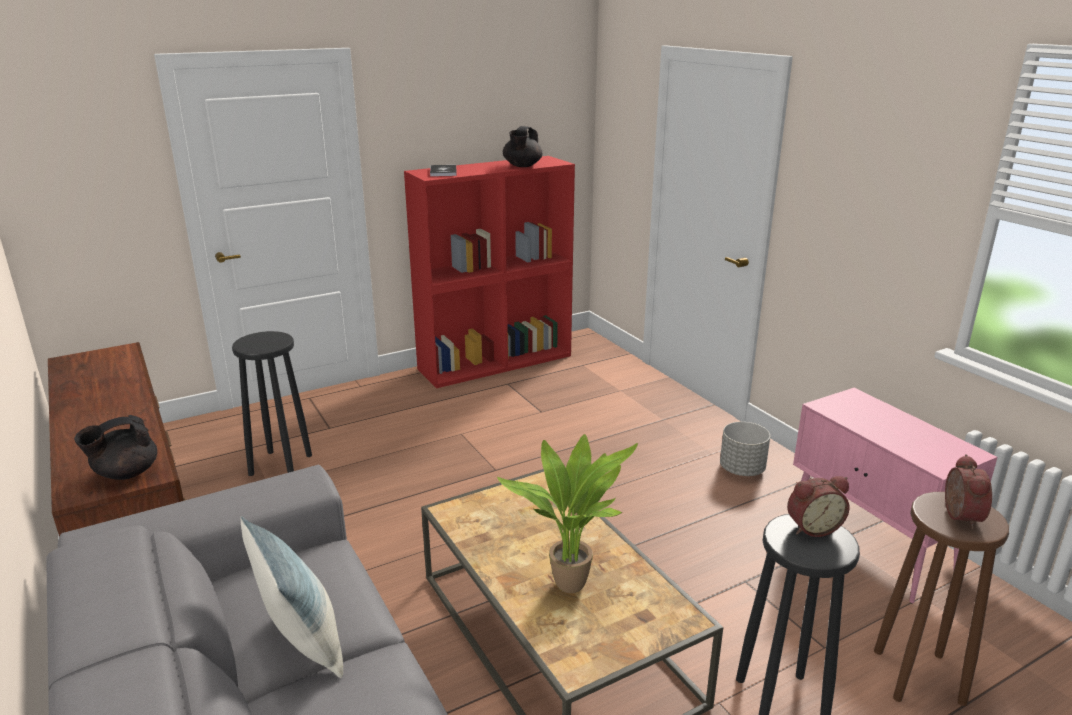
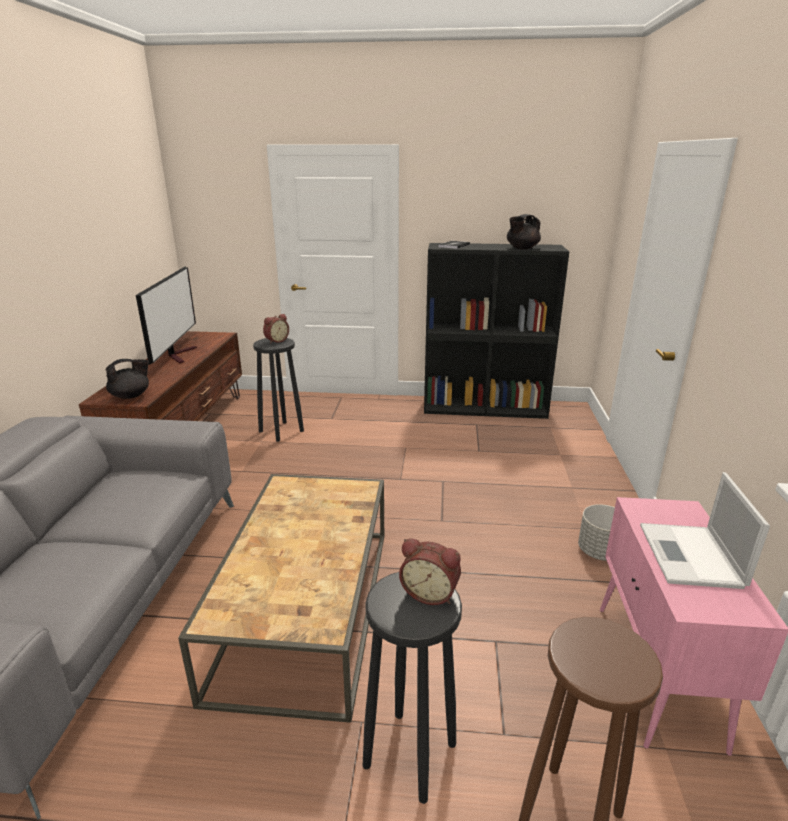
camera: 35 degrees right, 0 degrees up
black teapot [74,415,157,480] -> black teapot turned 150 degrees clockwise [106,359,149,399]
pillow [241,516,343,678] -> none
red bookcase [404,156,575,388] -> black bookcase [424,243,569,419]
potted plant [497,434,638,593] -> none
alarm clock [945,454,992,529] -> alarm clock moved to [263,314,289,344]
none -> television [136,267,197,365]
none -> laptop [640,472,770,589]

